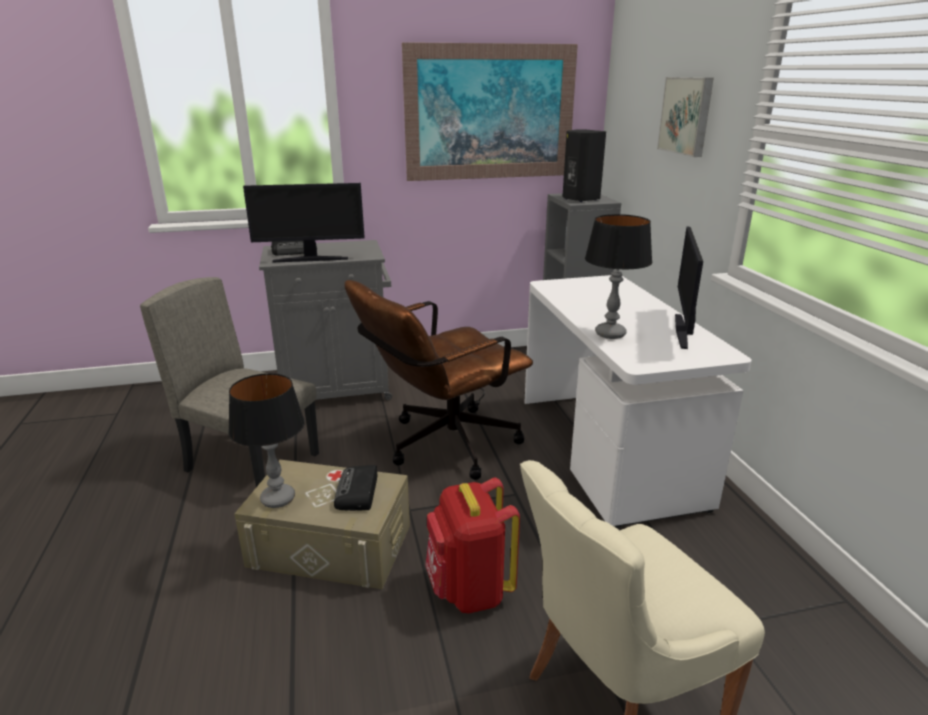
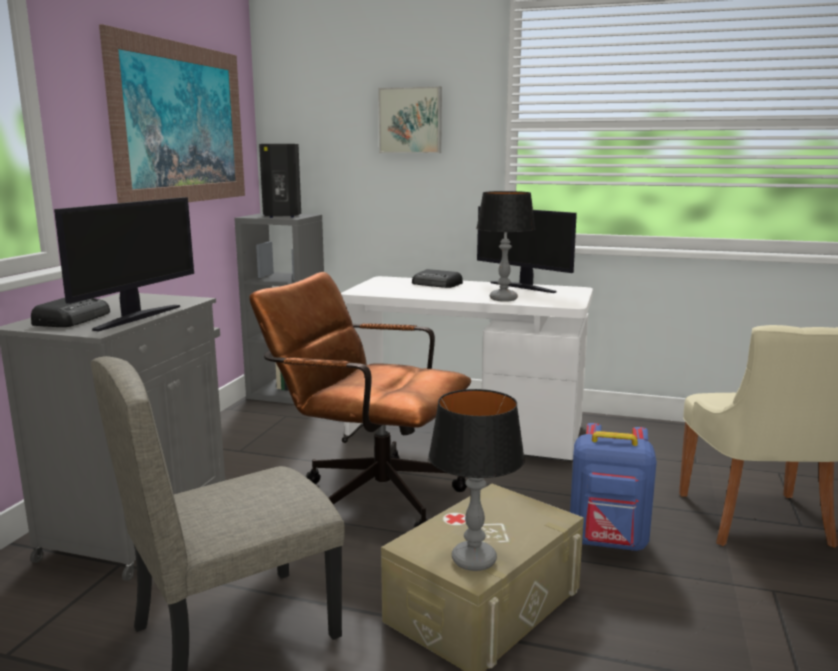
camera: 60 degrees left, 10 degrees down
radio [334,465,377,511] -> radio moved to [412,269,463,288]
brown office chair [345,280,533,480] -> brown office chair turned 120 degrees clockwise [249,272,471,528]
red backpack [425,477,520,613] -> blue backpack [570,423,657,551]

